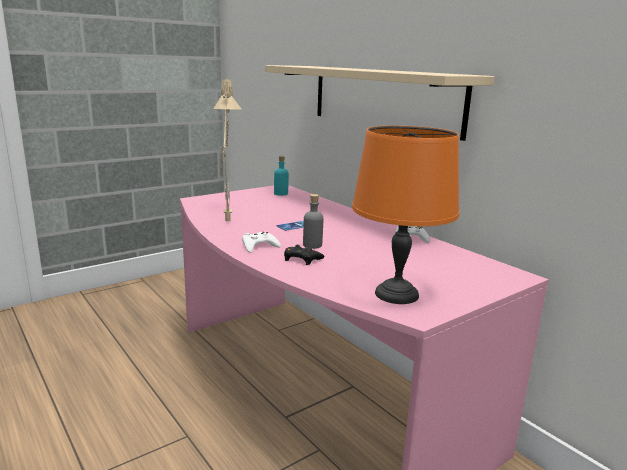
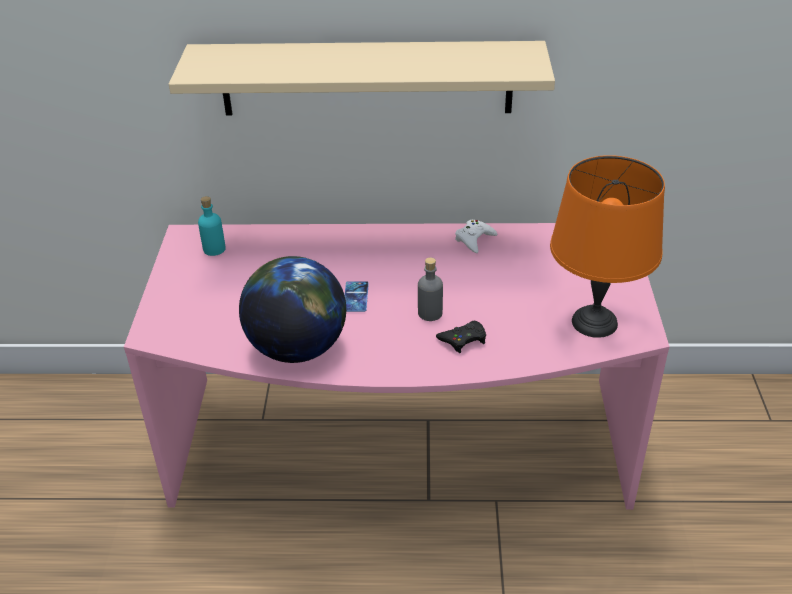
camera: 50 degrees left, 20 degrees up
beige table lamp [213,77,242,221] -> globe [239,256,346,363]
white game controller [242,232,281,253] -> none

